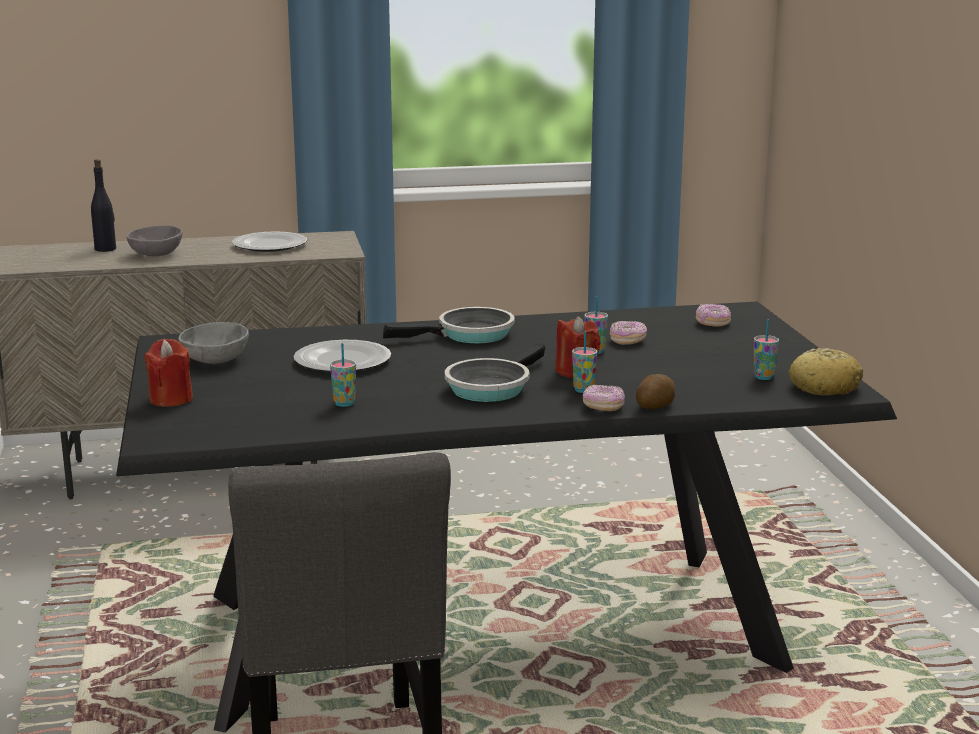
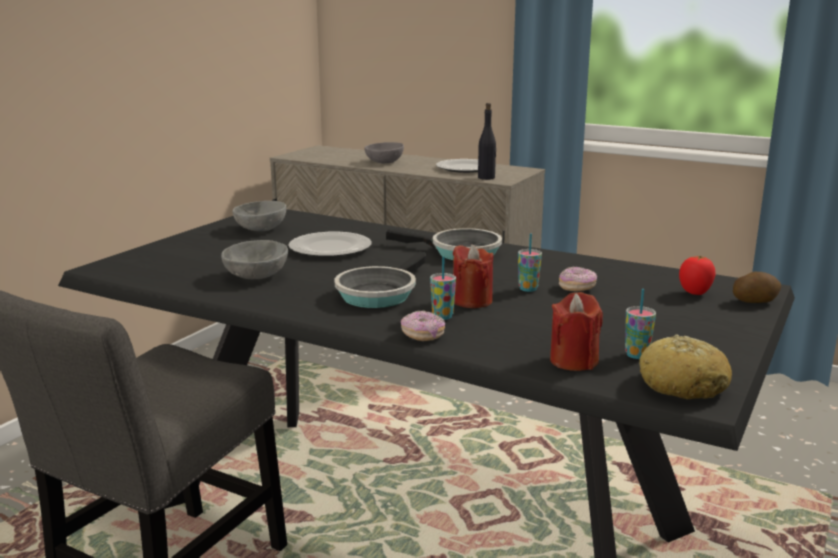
camera: 40 degrees right, 0 degrees up
black bottle [91,159,116,252] -> black bottle moved to [478,103,497,180]
red candle [144,339,193,407] -> red candle moved to [550,292,603,371]
cup [330,343,356,407] -> grey bowl [221,240,288,279]
frying pan [445,343,545,402] -> frying pan turned 45 degrees counterclockwise [334,251,426,308]
potato [636,374,675,409] -> potato moved to [733,272,781,303]
donut [696,304,731,327] -> tomato [679,255,716,295]

